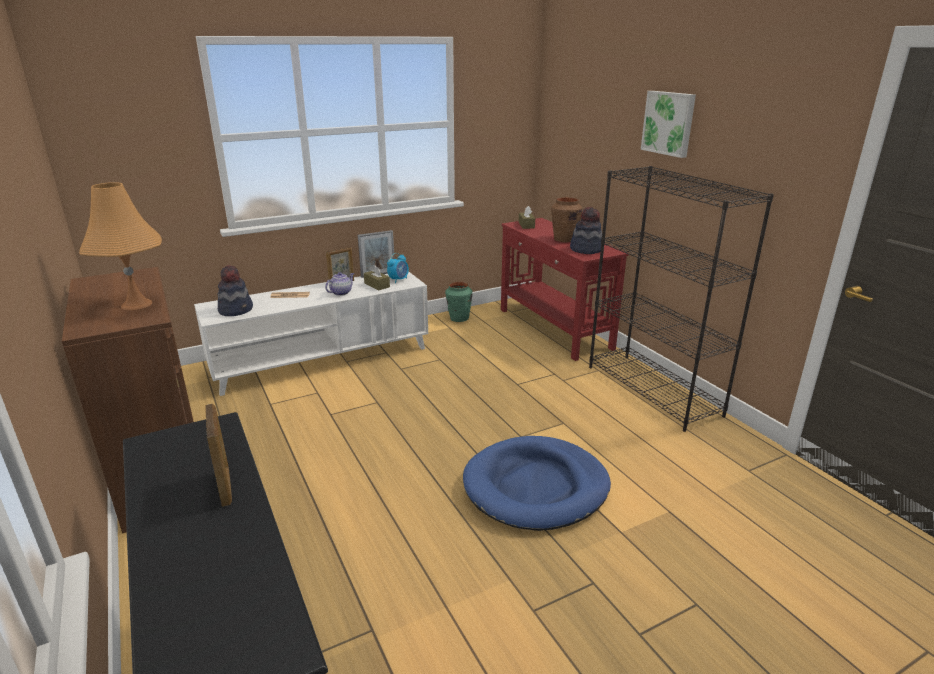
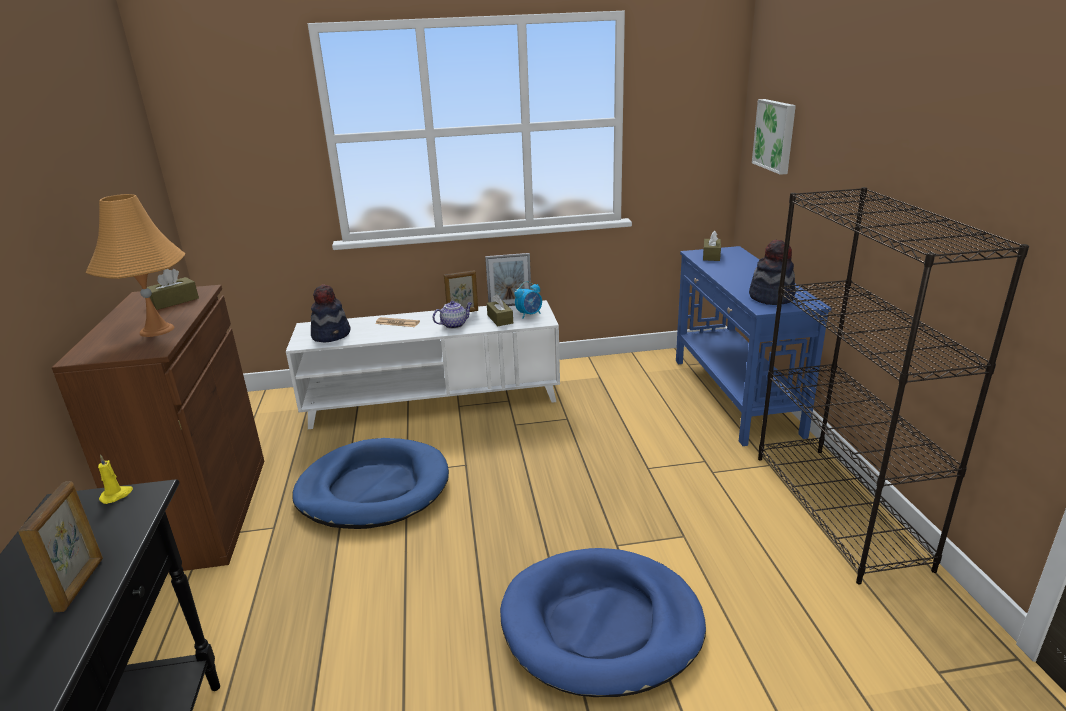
camera: 20 degrees right, 0 degrees up
green vase [445,282,472,322] -> none
red console table [501,218,629,361] -> blue console table [676,246,832,446]
brown vase [551,197,582,242] -> none
picture [641,91,696,158] -> picture moved to [752,99,796,175]
none -> yellow candle [98,455,133,504]
none -> brown tissue box [147,269,199,310]
none -> blue dog bed [292,438,449,529]

